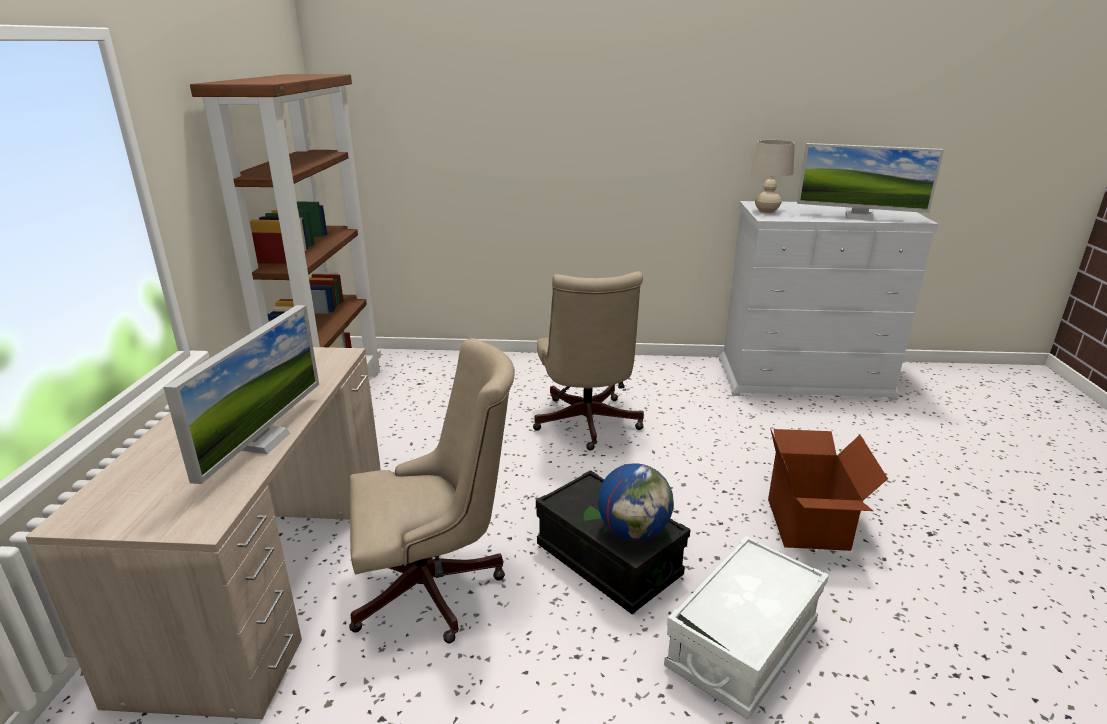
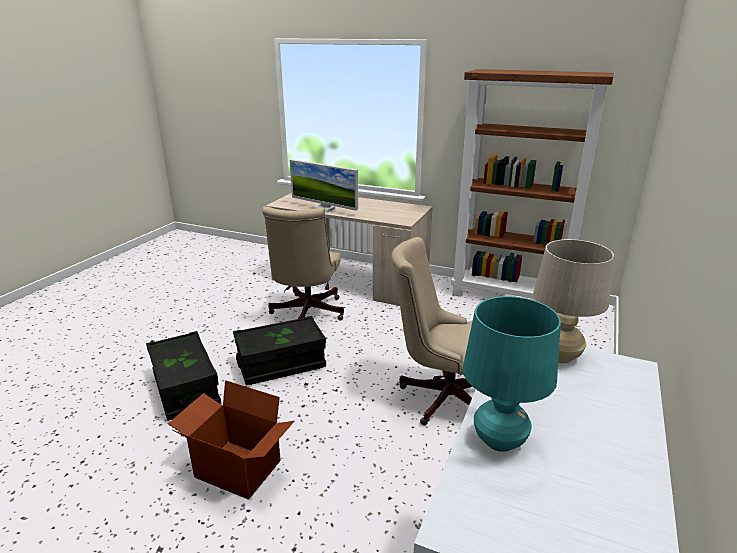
camera: 110 degrees right, 0 degrees up
globe [598,463,674,540] -> none
white storage box [664,535,829,720] -> black storage box [146,331,222,421]
monitor [797,143,944,221] -> turquoise table lamp [463,296,561,452]

